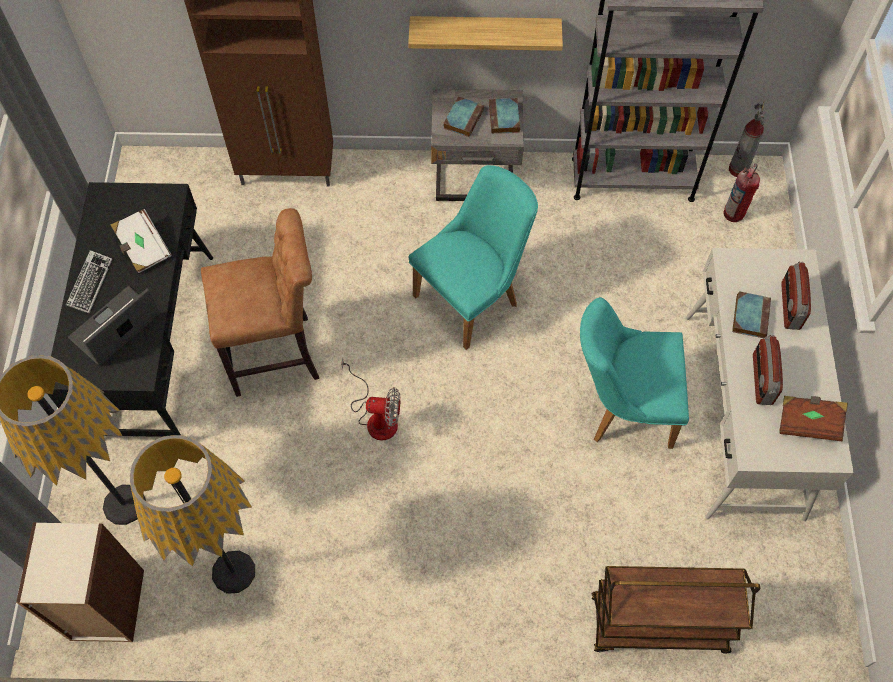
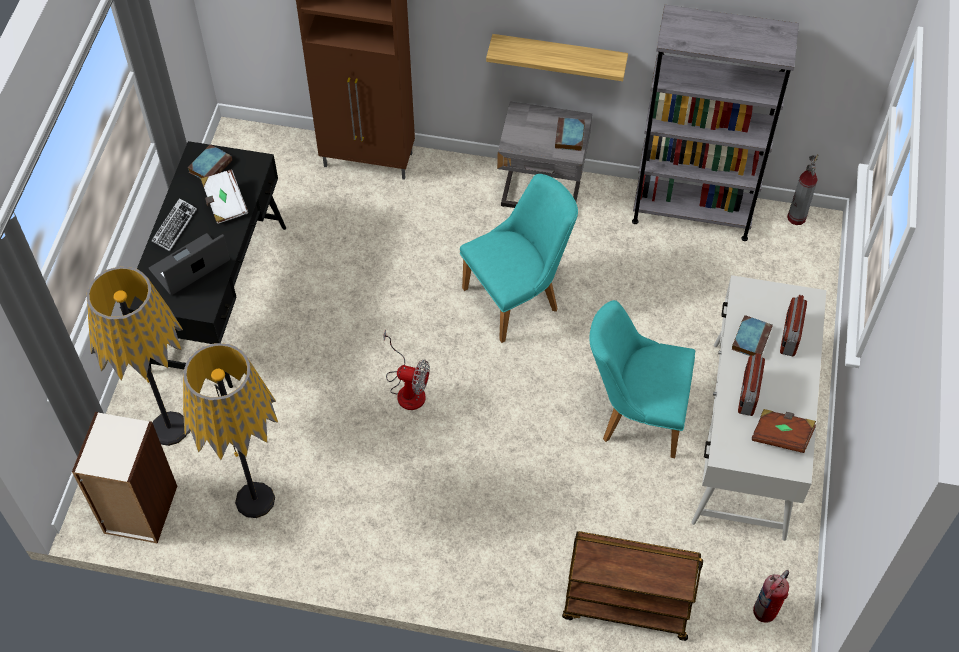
camera: 10 degrees right, 5 degrees down
brown stool [201,208,319,397] -> none
book [443,97,484,137] -> book moved to [187,144,232,179]
fire extinguisher [723,164,760,222] -> fire extinguisher moved to [753,570,789,623]

